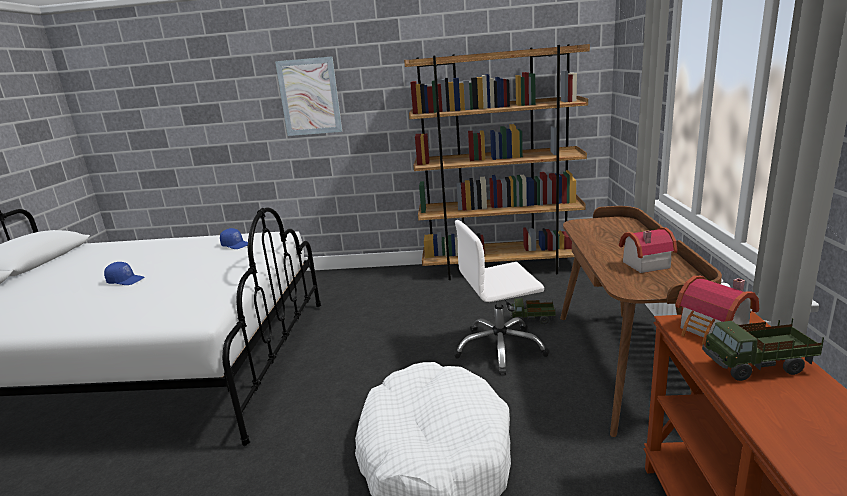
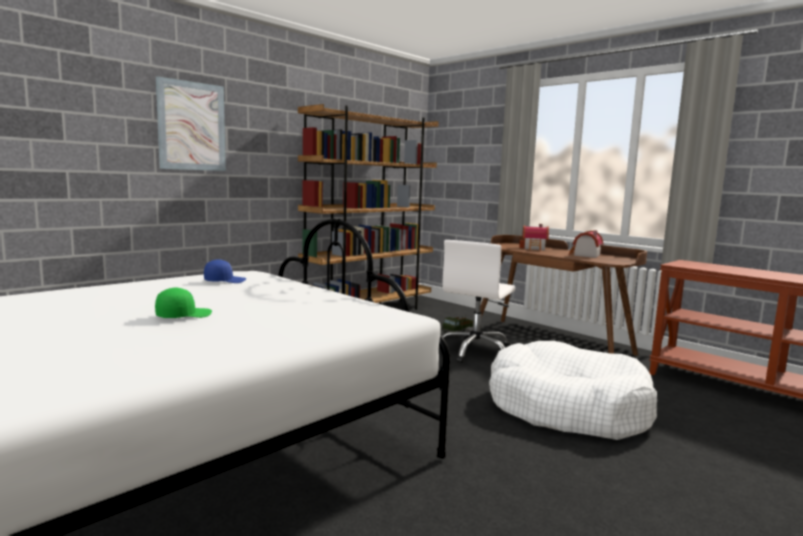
camera: 50 degrees left, 10 degrees down
blue cap [104,262,144,285] -> green cap [155,287,212,318]
toy house [675,276,759,345] -> toy house moved to [519,224,549,251]
toy truck [702,318,824,381] -> none

